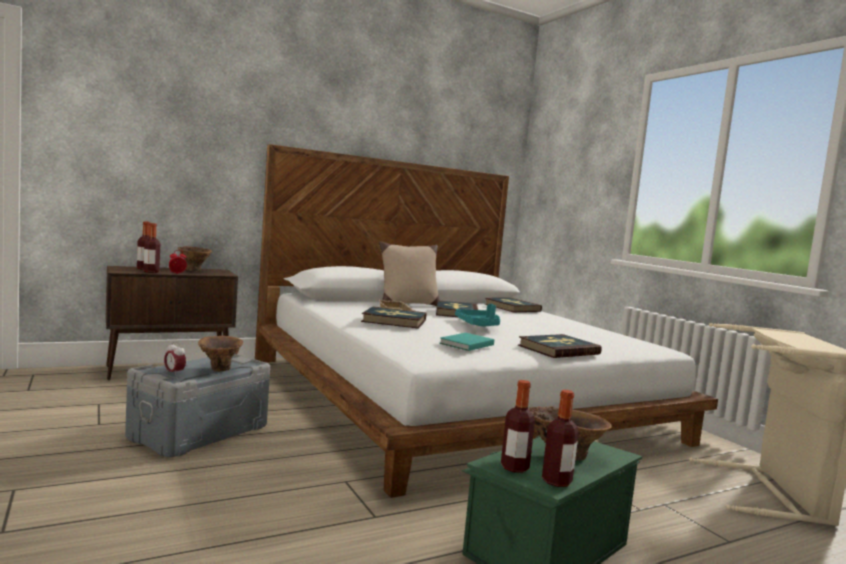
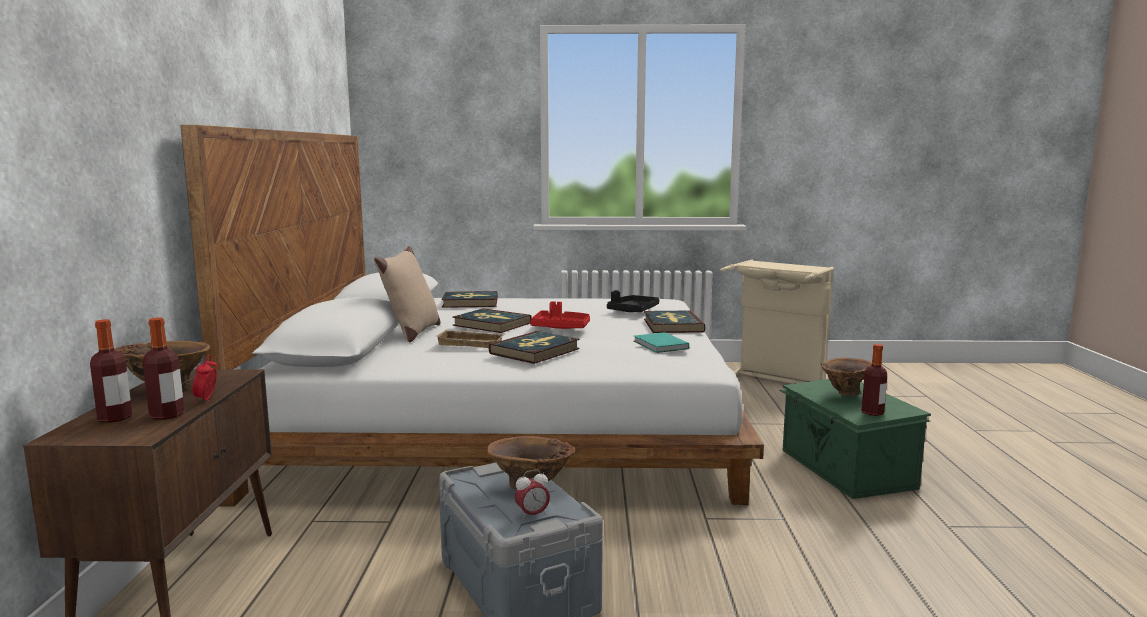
camera: 60 degrees left, 5 degrees up
turquoise tray [455,304,500,326] -> red tray [530,301,590,329]
bottle [542,390,579,487] -> none
none -> black tray [607,290,659,312]

